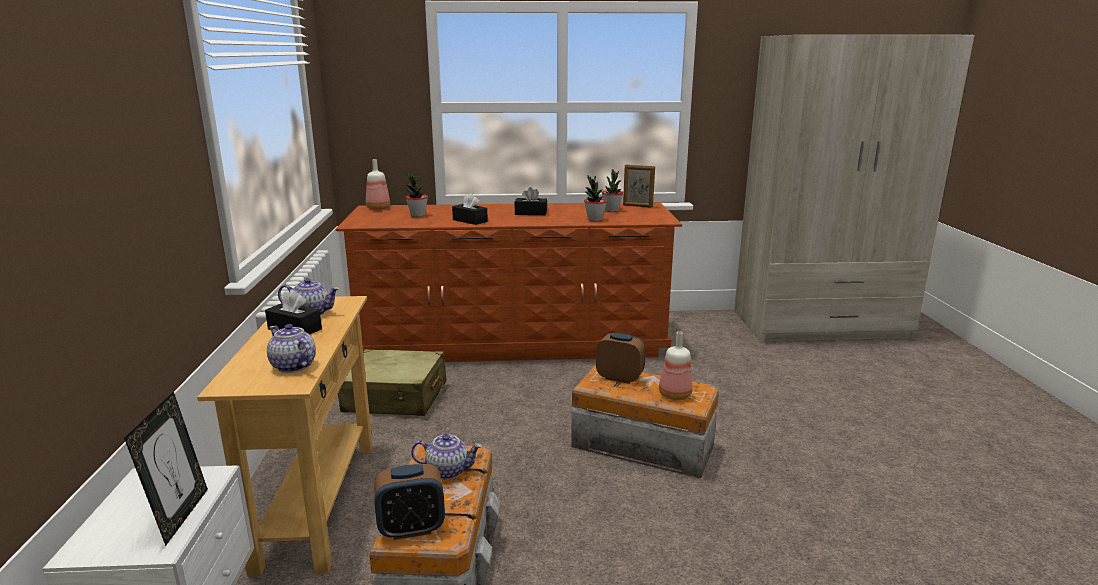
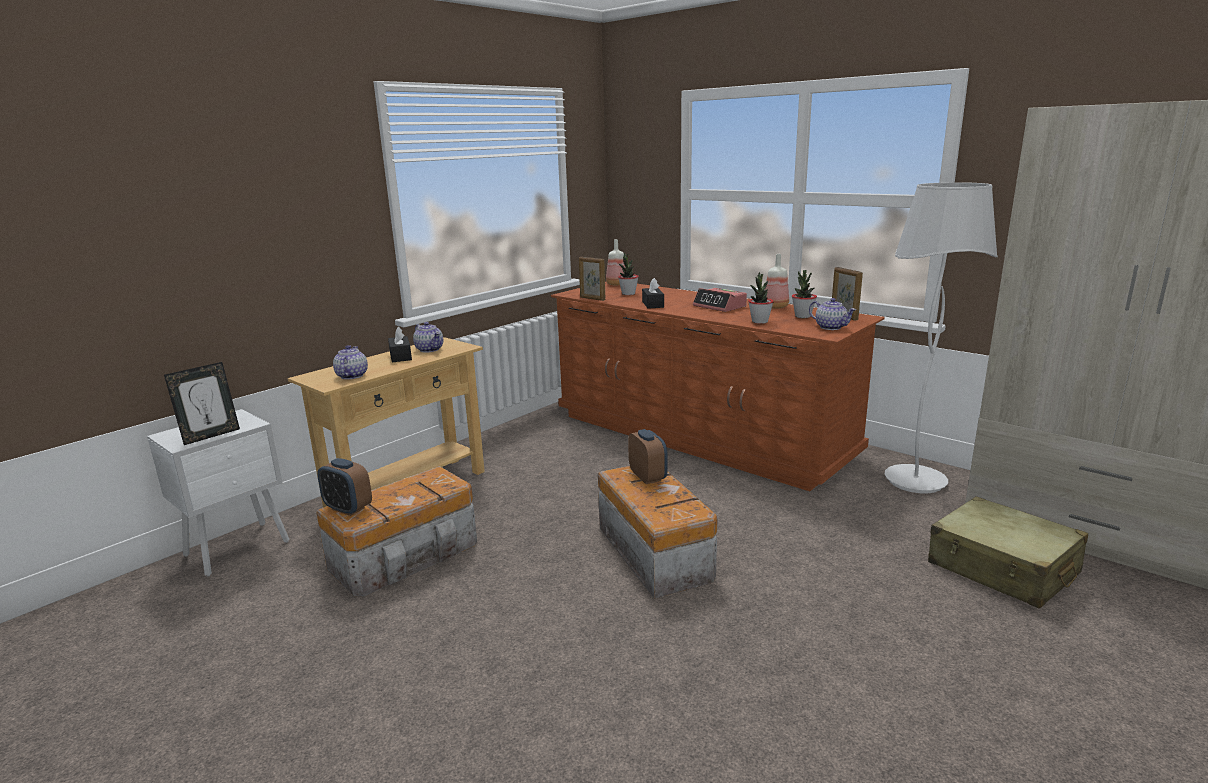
camera: 45 degrees right, 0 degrees up
beige suitcase [338,349,446,416] -> beige suitcase moved to [928,496,1088,609]
teapot [411,434,482,479] -> teapot moved to [809,298,856,330]
black tissue box [514,187,547,215] -> alarm clock [693,288,747,312]
bottle [659,331,693,400] -> bottle moved to [765,254,789,309]
none -> picture frame [579,257,605,301]
none -> white floor lamp [884,182,998,494]

